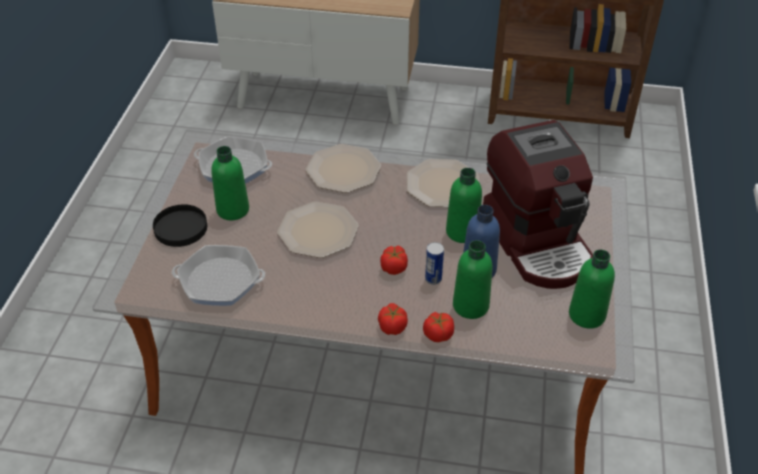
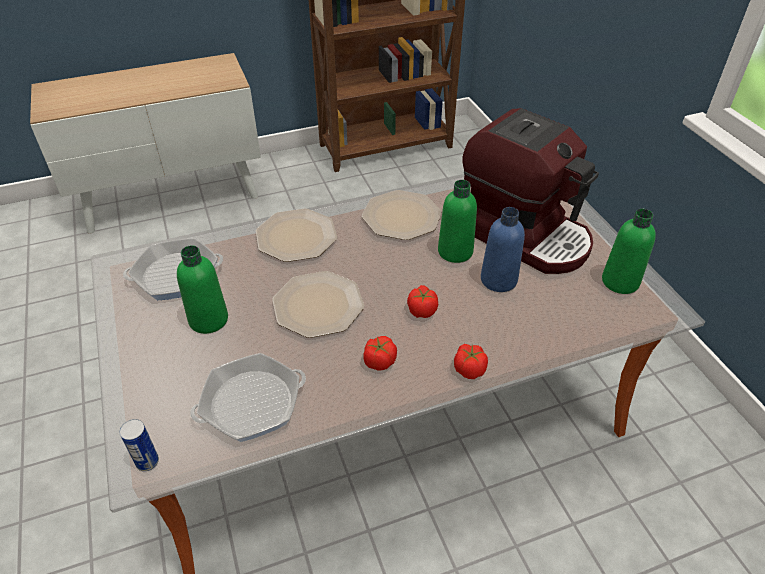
camera: 30 degrees left, 0 degrees up
black plate [153,204,207,247] -> none
tomato [423,312,454,342] -> tomato moved to [363,336,397,370]
can [425,242,444,285] -> can moved to [120,419,159,471]
green bottle [453,240,492,319] -> none

